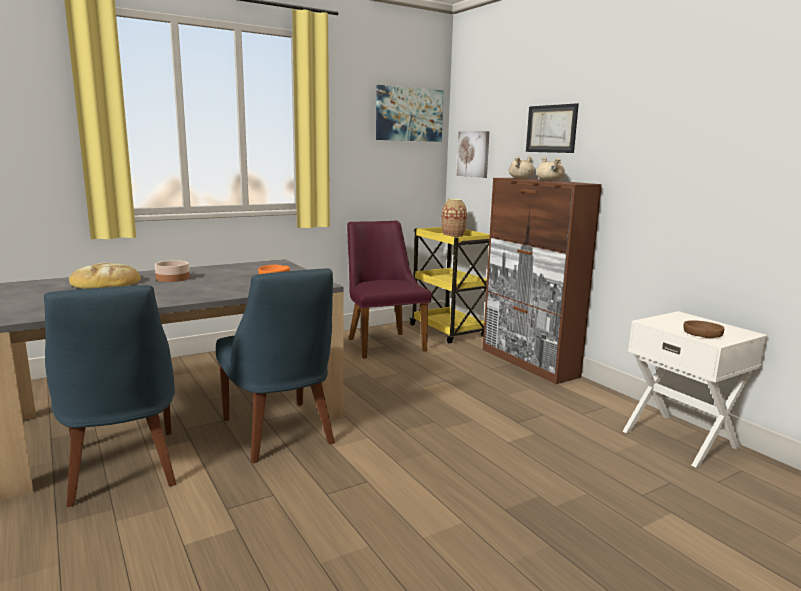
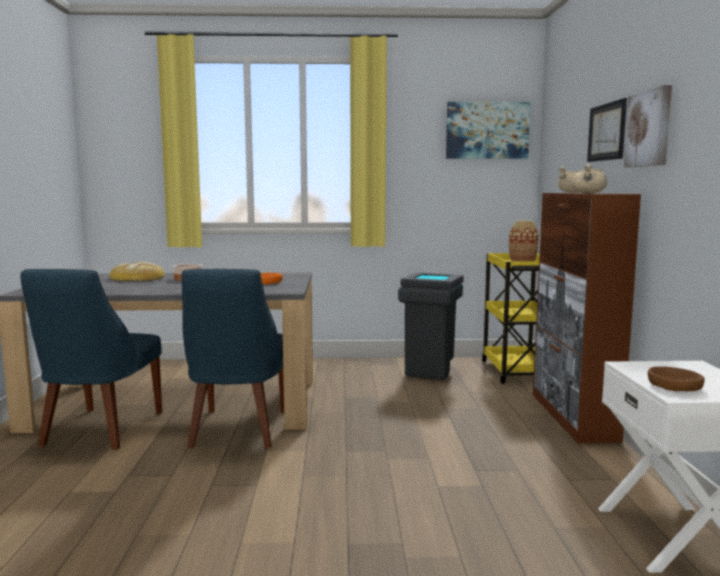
camera: 30 degrees right, 5 degrees down
purple chair [347,220,432,359] -> grey trash can [398,272,464,380]
picture [457,131,490,178] -> picture moved to [624,85,672,167]

